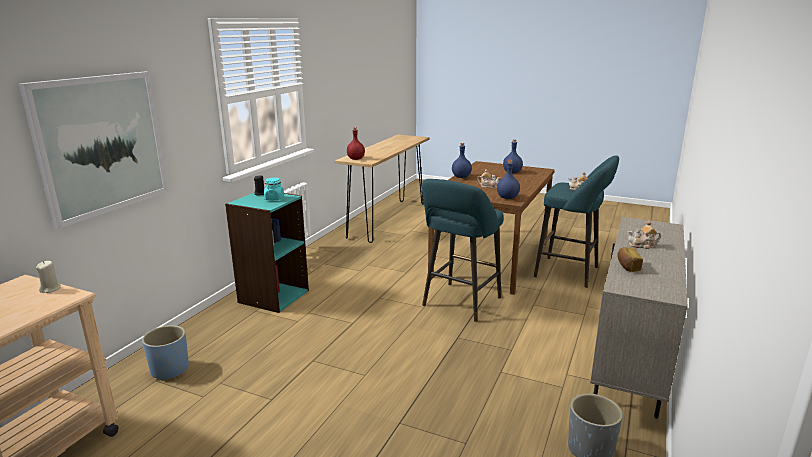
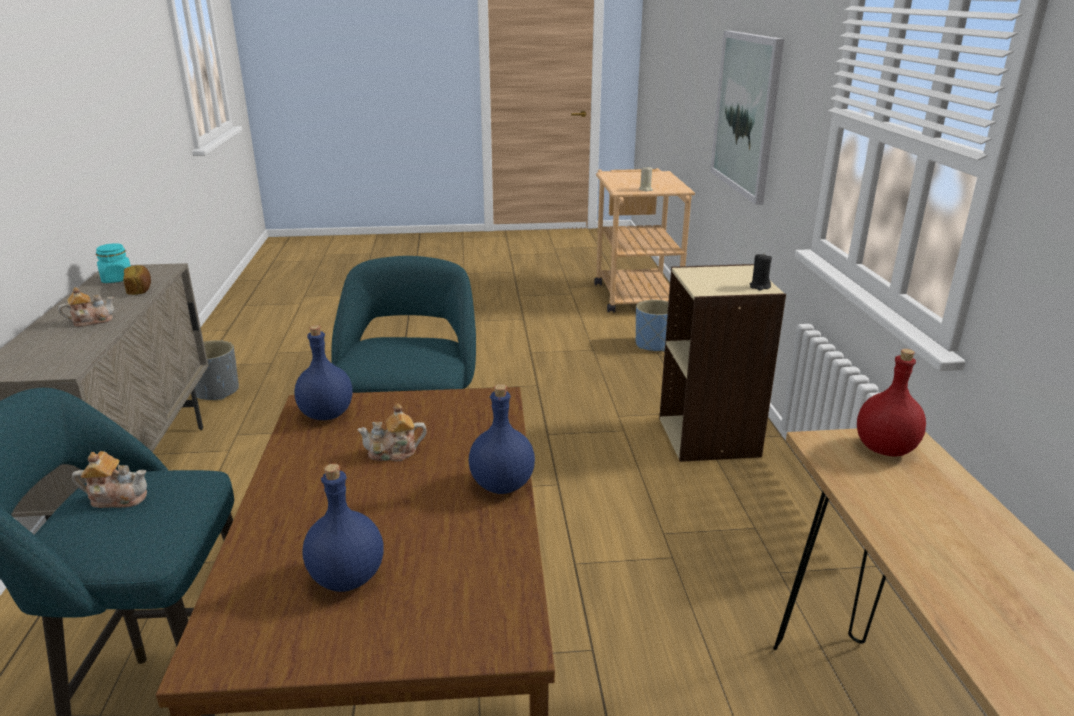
camera: 150 degrees right, 5 degrees up
turquoise bookcase [225,192,309,313] -> beige bookcase [659,264,786,462]
turquoise jar [264,177,284,200] -> turquoise jar moved to [96,243,131,283]

